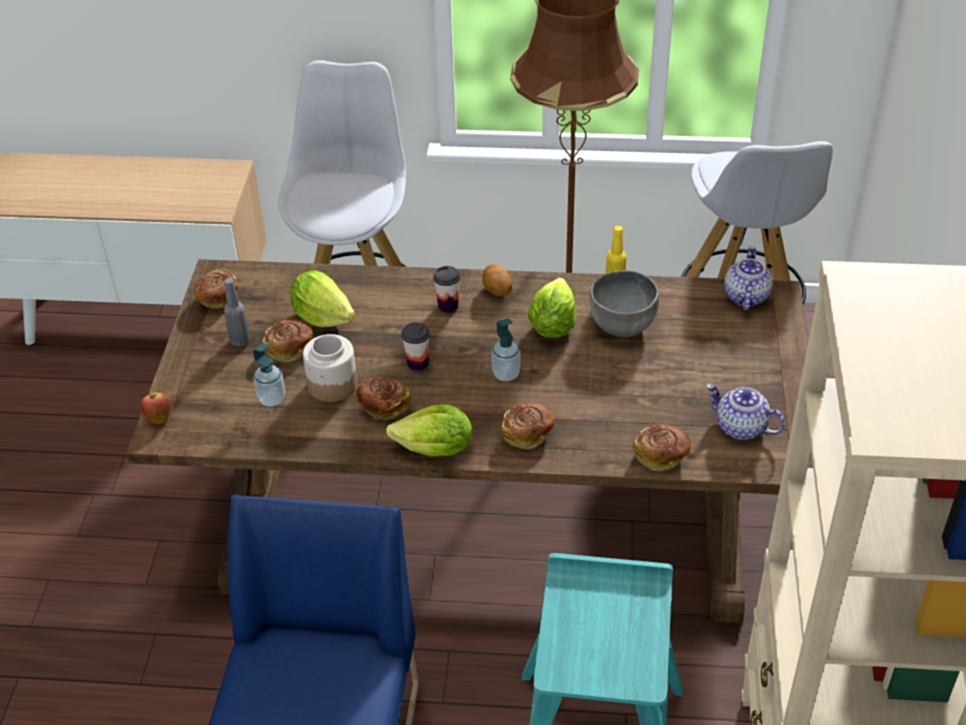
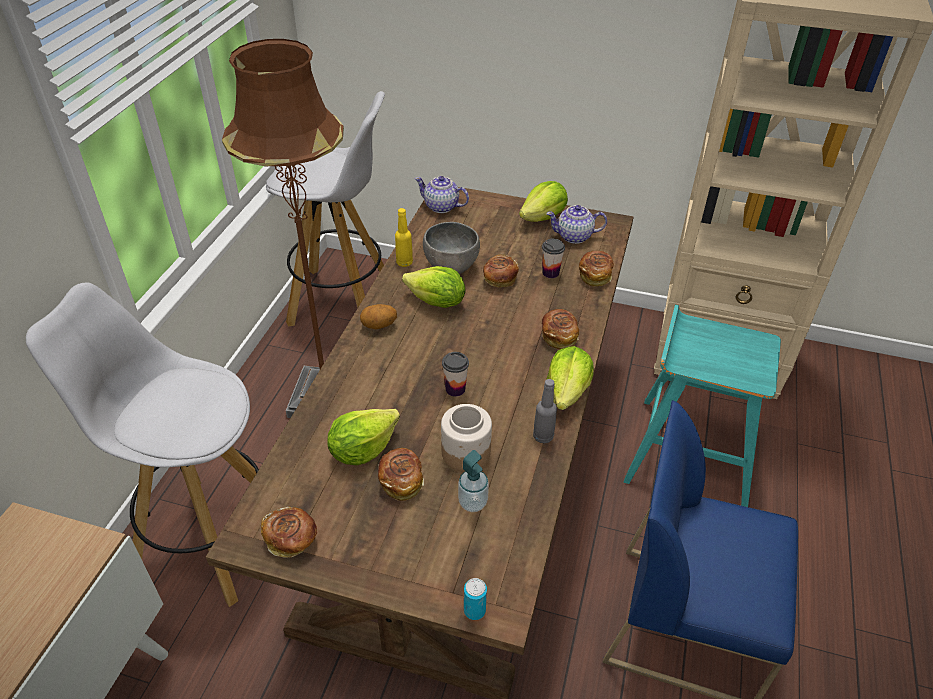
camera: 80 degrees left, 0 degrees up
apple [141,391,171,424] -> can [464,578,487,620]
grey bottle [224,278,250,346] -> grey bottle moved to [533,379,557,444]
bread [356,377,411,421] -> bread moved to [483,254,519,288]
cup [433,266,460,313] -> cup moved to [542,239,565,278]
soap dispenser [492,318,520,381] -> none
teapot [706,383,785,440] -> teapot turned 45 degrees clockwise [546,205,607,244]
none -> lettuce [519,181,568,222]

